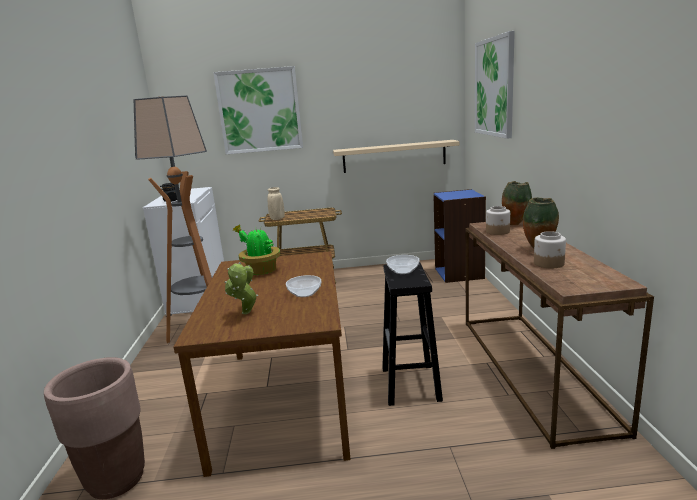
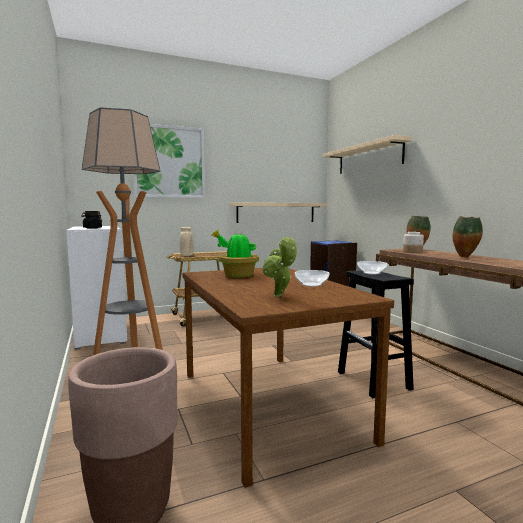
camera: 20 degrees left, 10 degrees down
picture [475,31,515,139] -> beige shelf [323,135,412,174]
jar [534,231,566,268] -> none

